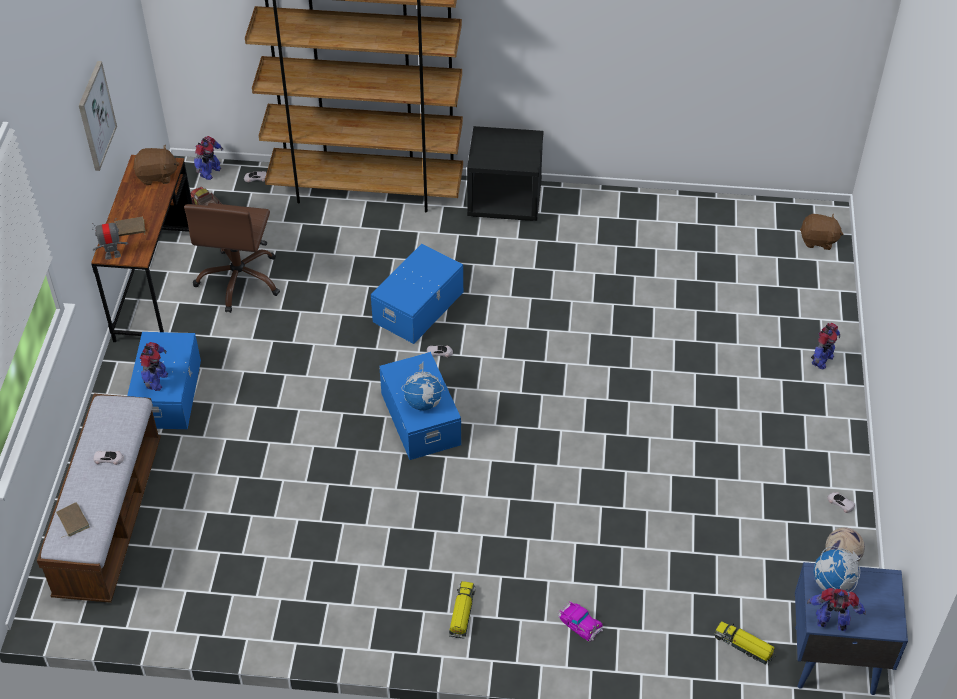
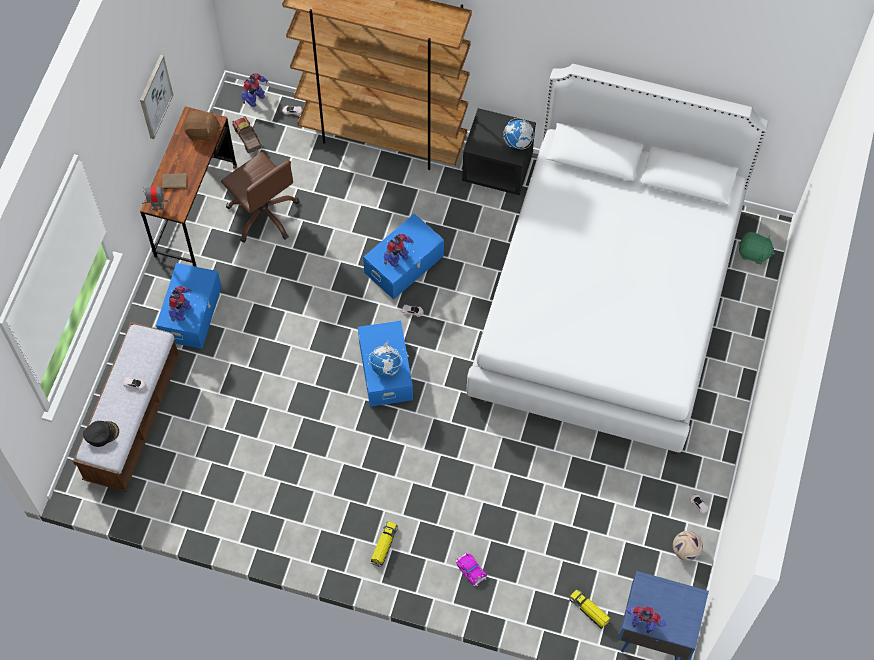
camera: 10 degrees right, 15 degrees up
brown book [56,502,89,538] -> black cap [83,421,119,447]
brown office chair [184,203,280,313] -> brown office chair turned 60 degrees counterclockwise [221,152,300,243]
brown plush toy [800,214,843,250] -> green plush toy [739,232,775,264]
toy robot [811,323,840,369] -> toy robot moved to [384,234,414,267]
globe [814,546,861,593] -> globe moved to [503,118,534,149]
none -> white bed [467,64,768,455]

